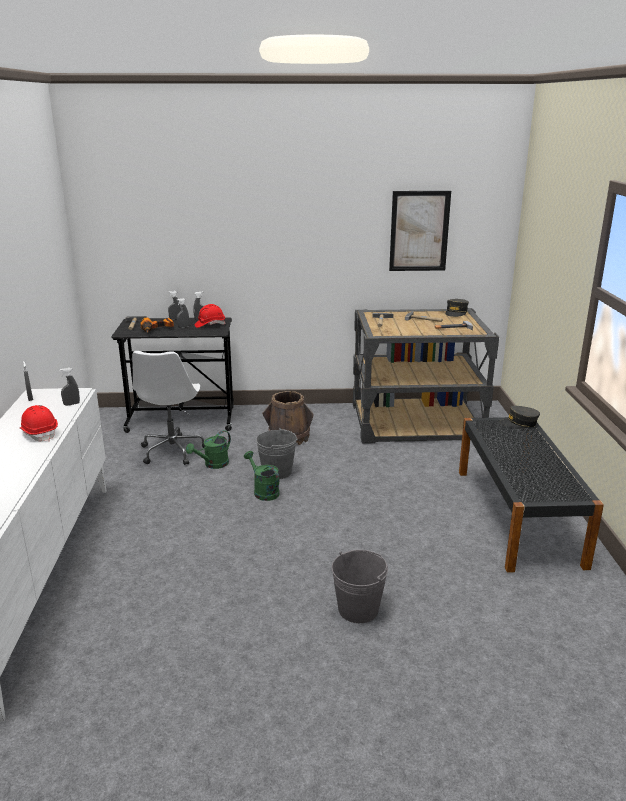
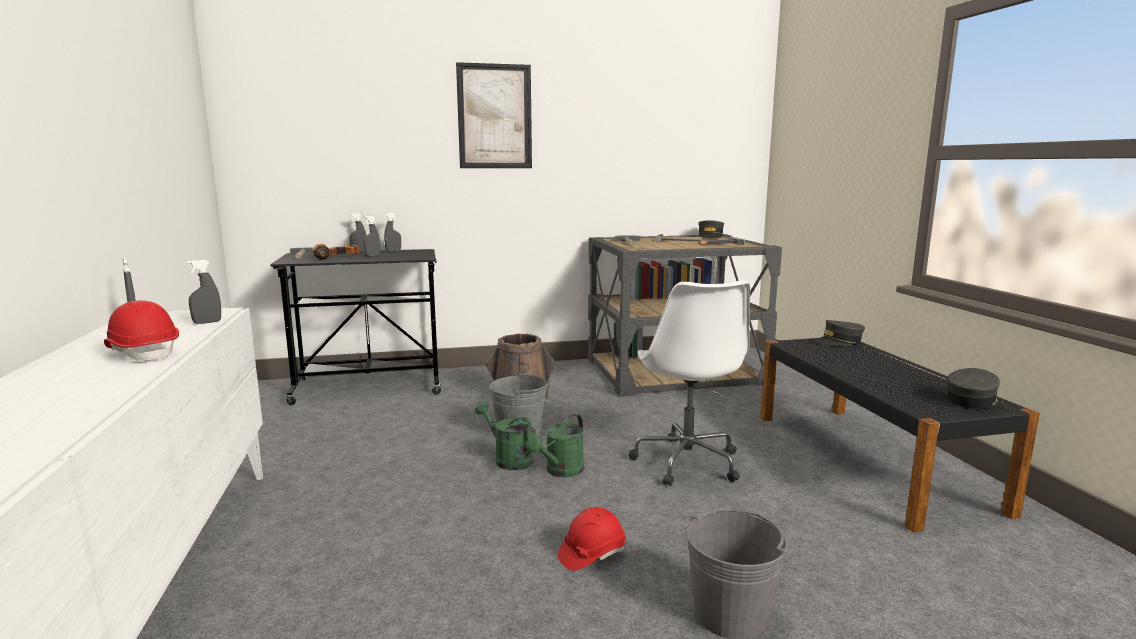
camera: 10 degrees left, 10 degrees down
white office chair [132,351,205,465] -> white office chair moved to [628,280,750,486]
green watering can [186,430,231,469] -> green watering can moved to [526,414,584,477]
red hard hat [195,304,225,328] -> red hard hat moved to [557,507,626,571]
picture [389,191,451,271] -> picture moved to [456,62,532,168]
none -> grey cap [946,368,1000,409]

